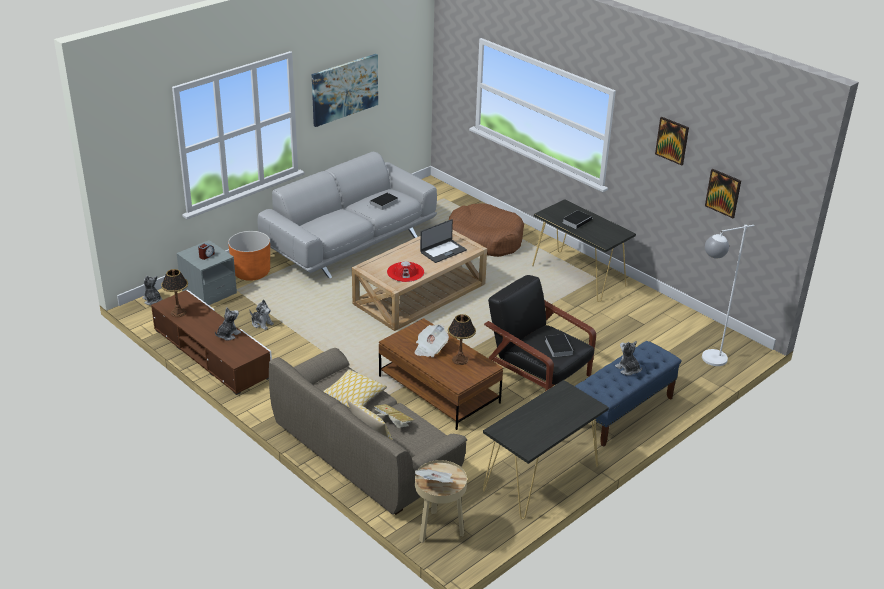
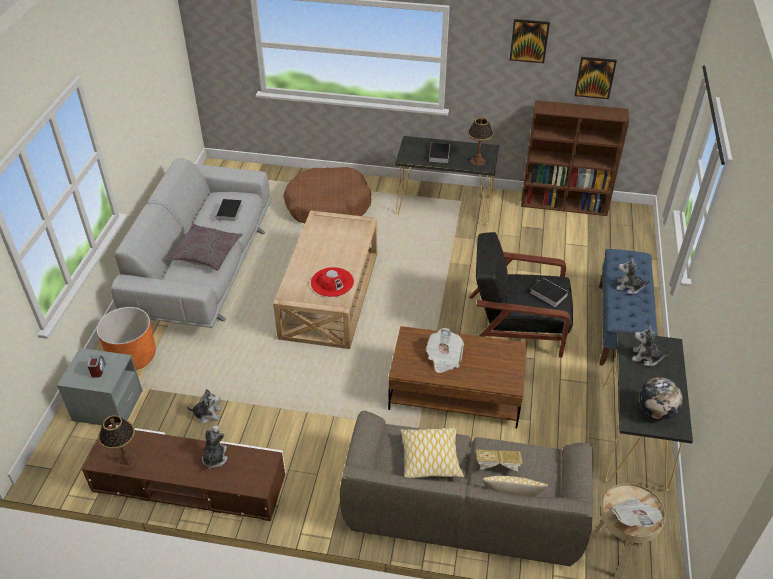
camera: 35 degrees left, 10 degrees up
plush toy [142,276,162,305] -> plush toy moved to [632,325,671,366]
picture [312,54,378,127] -> none
laptop [420,219,467,263] -> none
table lamp [448,314,476,365] -> table lamp moved to [468,118,494,166]
white floor lamp [702,225,755,366] -> none
none -> grey pillow [166,224,243,271]
none -> brown bookcase [521,100,629,216]
none -> globe [639,377,683,420]

